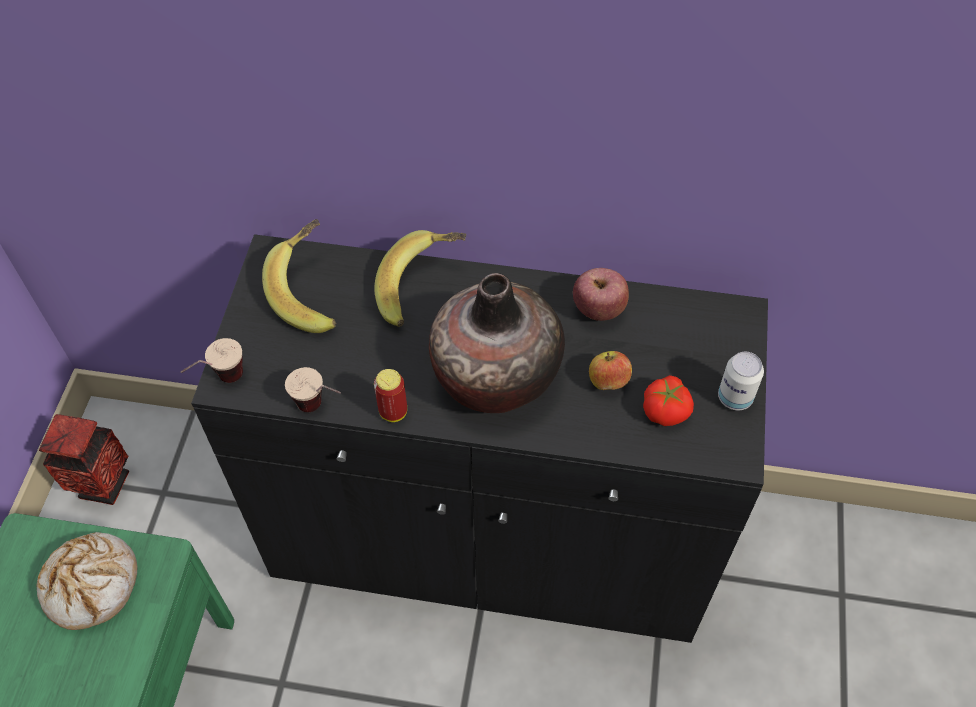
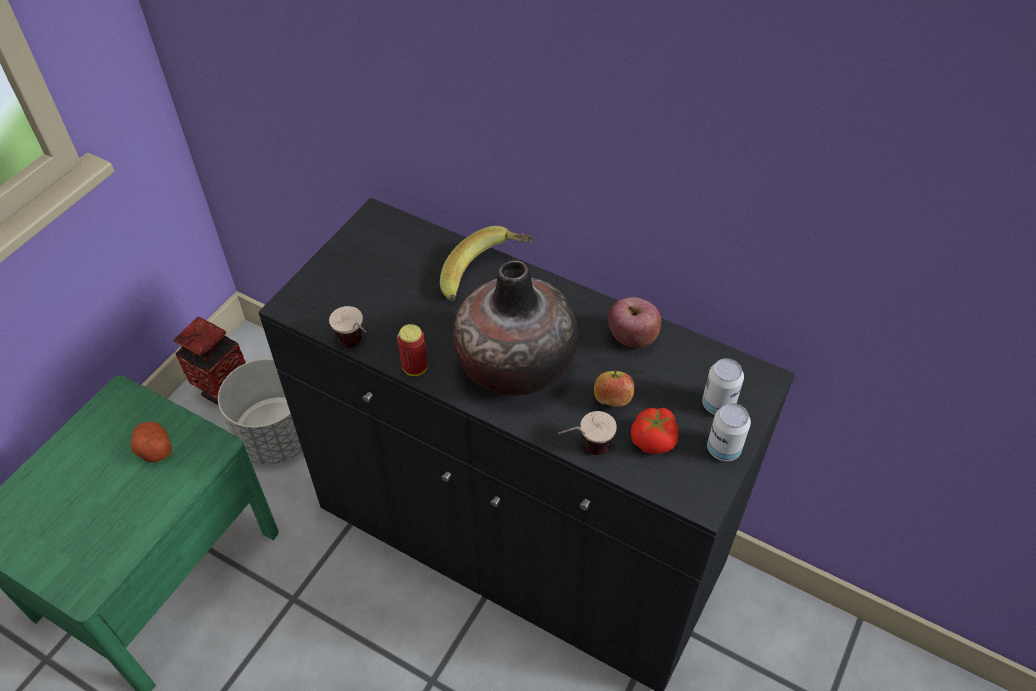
camera: 20 degrees right, 5 degrees down
bread [37,532,137,630] -> potato [130,422,172,462]
cup [180,338,243,383] -> cup moved to [558,411,617,455]
banana [262,219,336,333] -> none
none -> grey planter [218,359,302,464]
none -> can [702,358,744,415]

